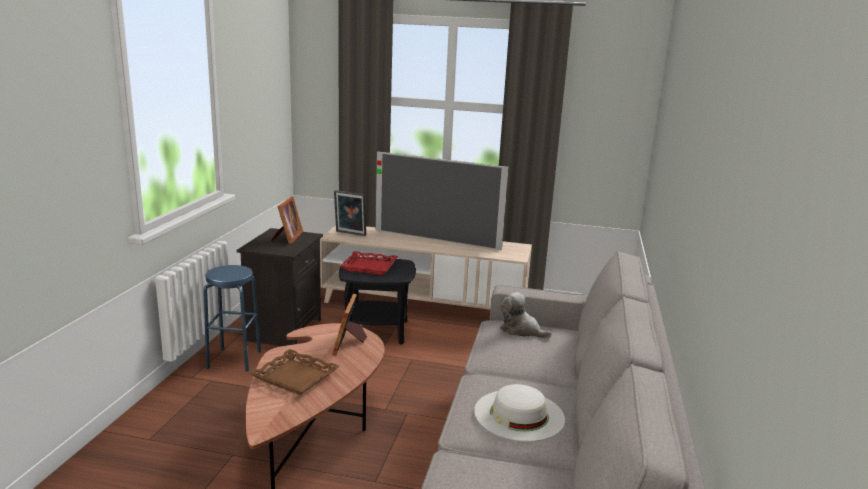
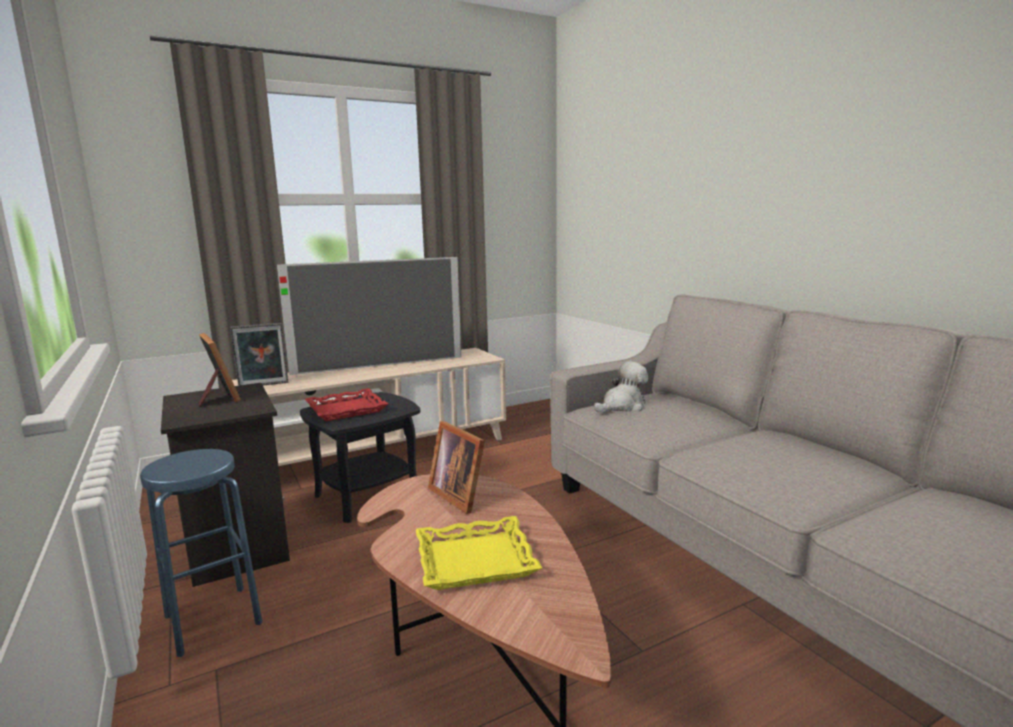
camera: 40 degrees left, 5 degrees down
brown tray [249,349,339,395] -> yellow tray [416,516,542,590]
white hat [474,384,565,441] -> none
plush toy [500,292,552,339] -> plush toy turned 150 degrees clockwise [594,361,648,413]

